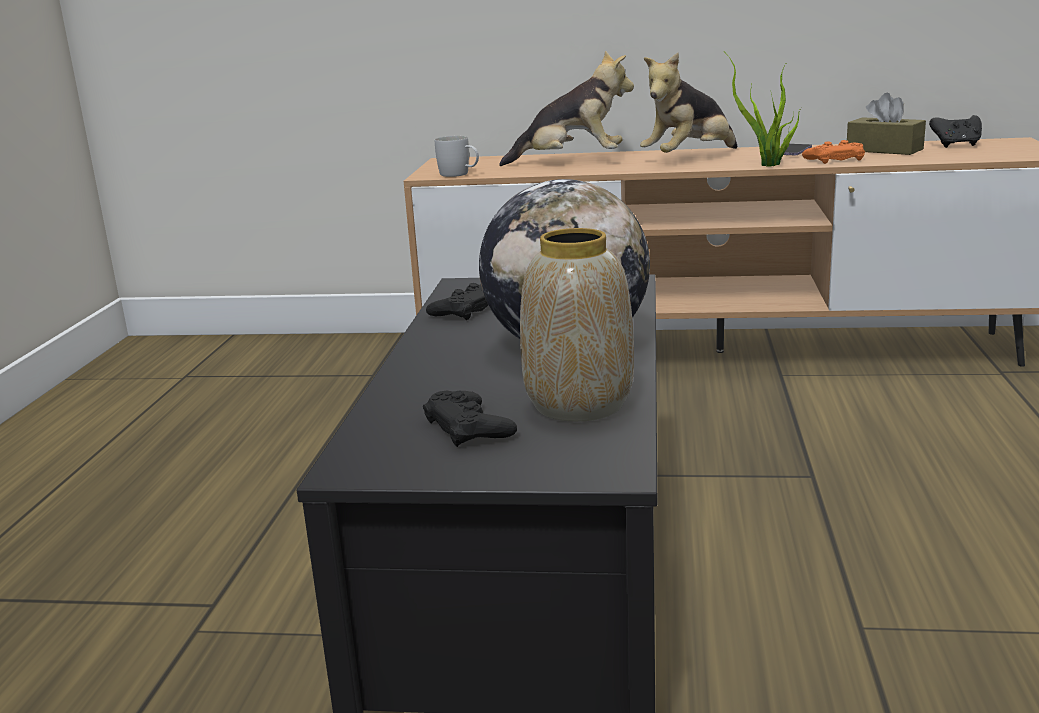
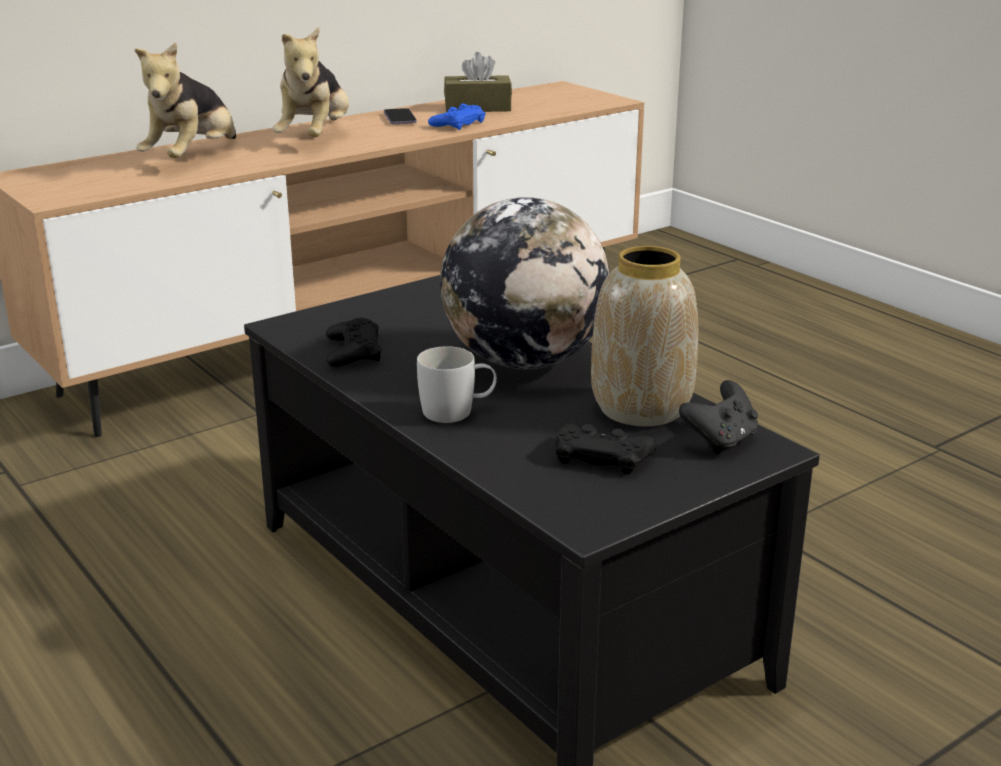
camera: 45 degrees left, 5 degrees up
white mug [435,136,479,177] -> white mug moved to [417,346,497,423]
plush toy [499,51,634,166] -> plush toy turned 150 degrees clockwise [135,42,236,158]
potted plant [726,54,801,166] -> none
orange game controller [802,140,865,164] -> blue game controller [428,104,485,130]
black game controller [929,115,982,148] -> black game controller moved to [679,380,758,454]

